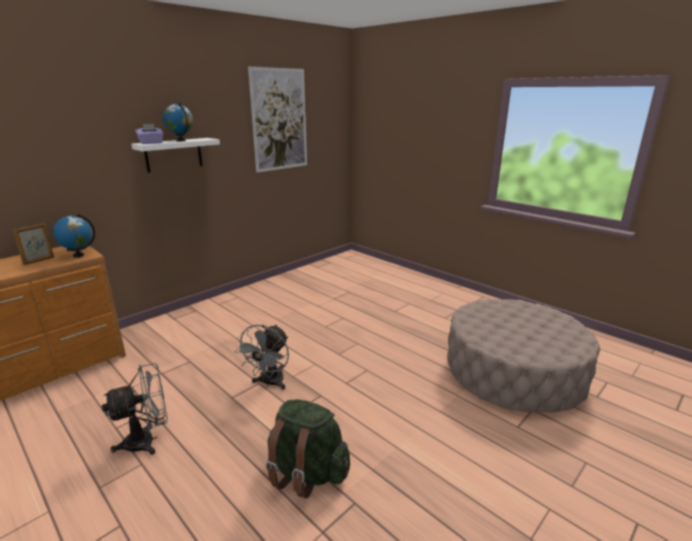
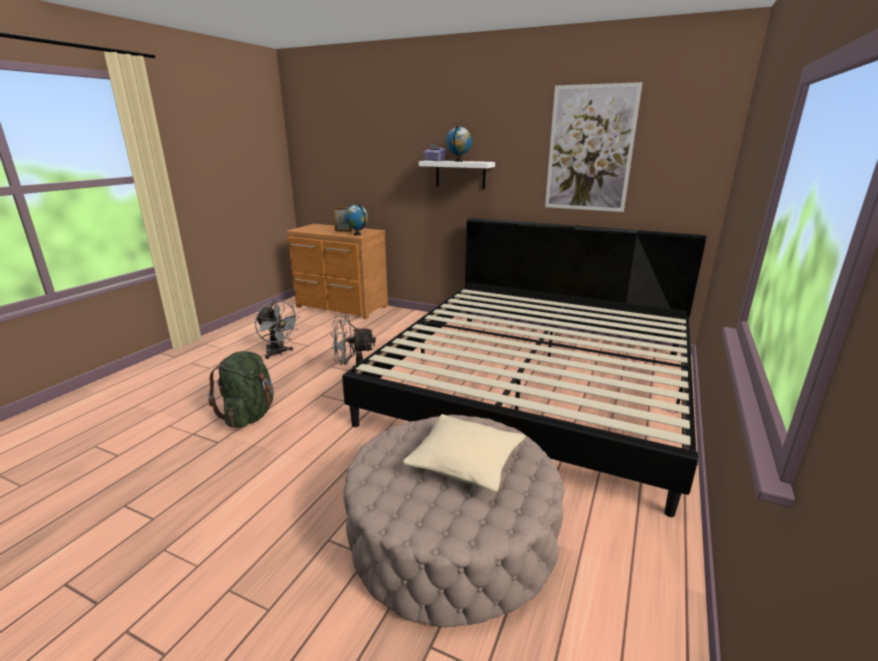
camera: 70 degrees right, 0 degrees up
none -> bed [342,218,707,517]
none -> beige pillow [403,414,525,492]

